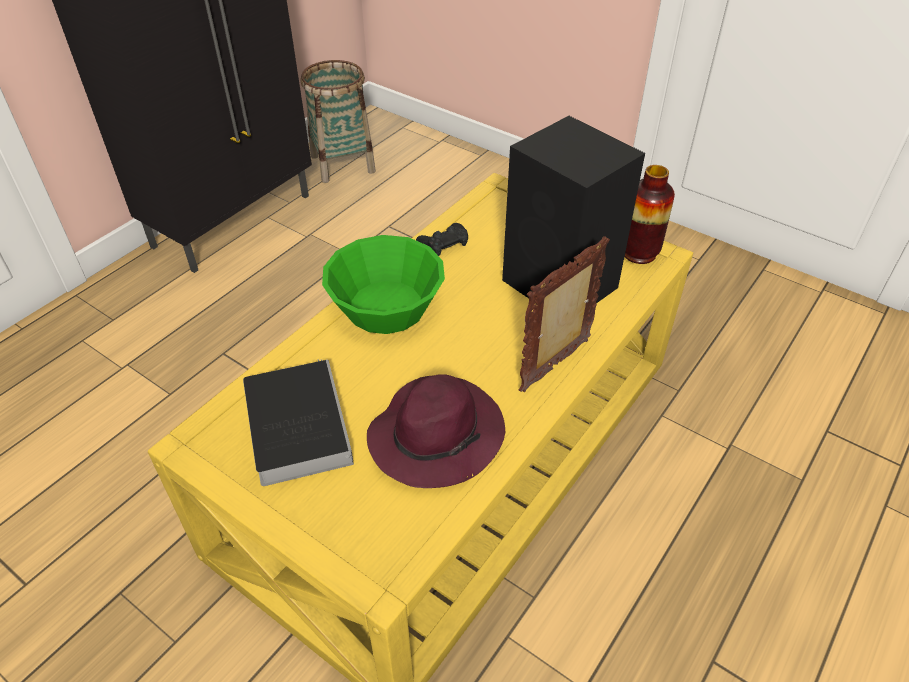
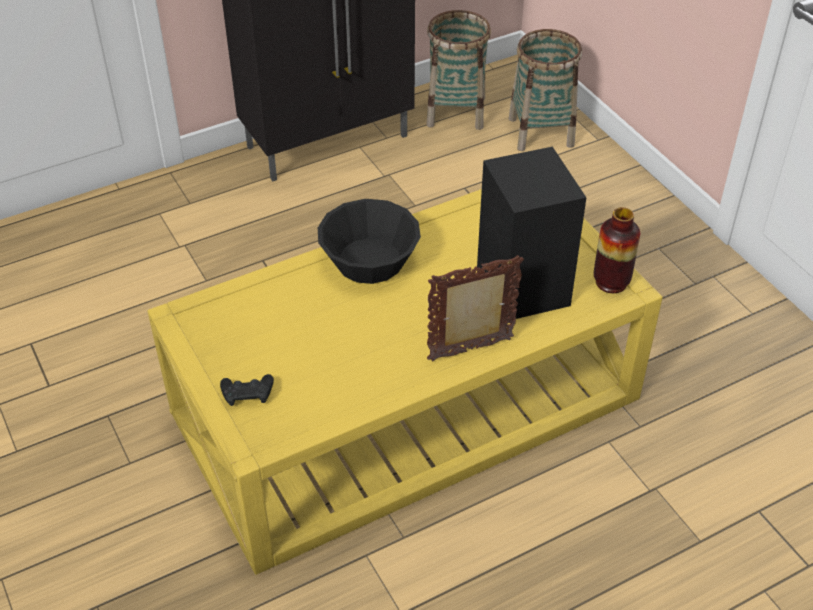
camera: 25 degrees right, 0 degrees up
book [243,359,354,486] -> none
green bowl [322,235,445,334] -> black bowl [318,199,421,284]
purple hat [367,374,505,488] -> none
black game controller [416,223,468,256] -> black game controller moved to [220,374,274,406]
none -> basket [509,29,582,151]

